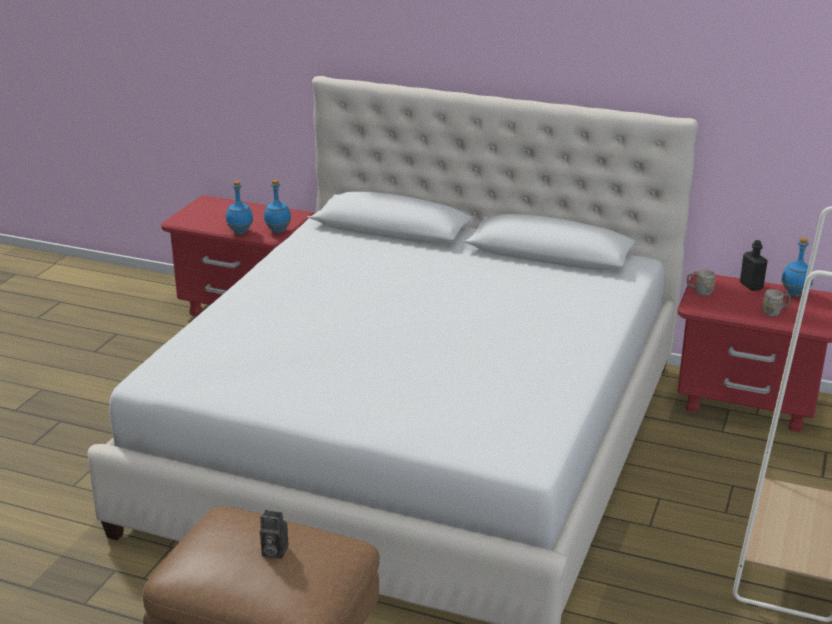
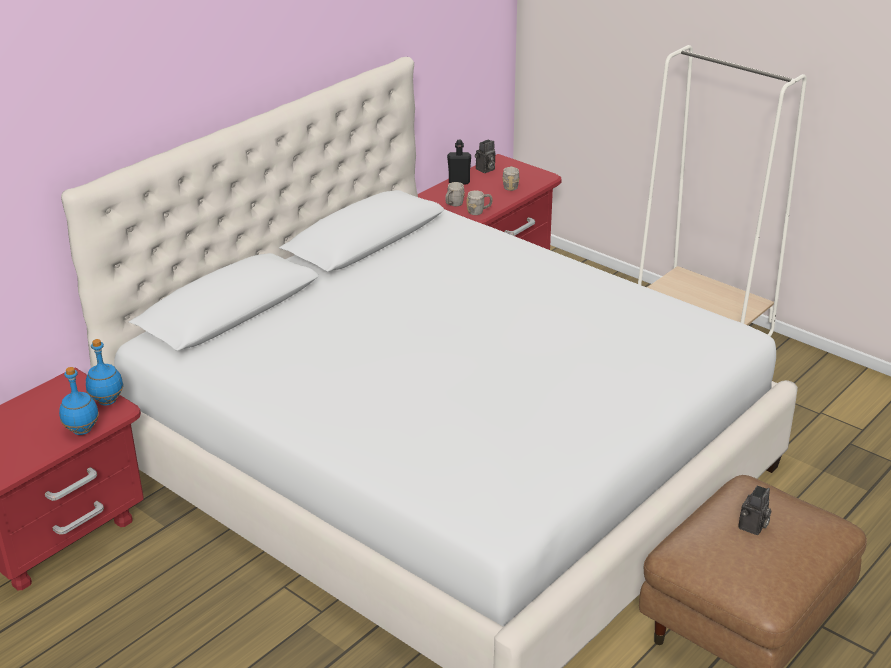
camera: 70 degrees left, 5 degrees up
blue bottle [781,238,813,297] -> camera [475,139,495,173]
none -> grey mug [467,191,492,215]

